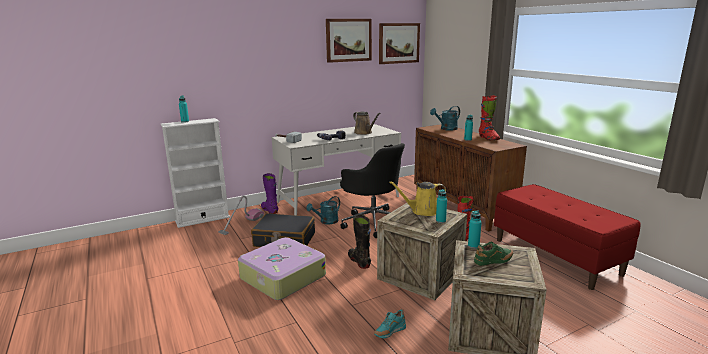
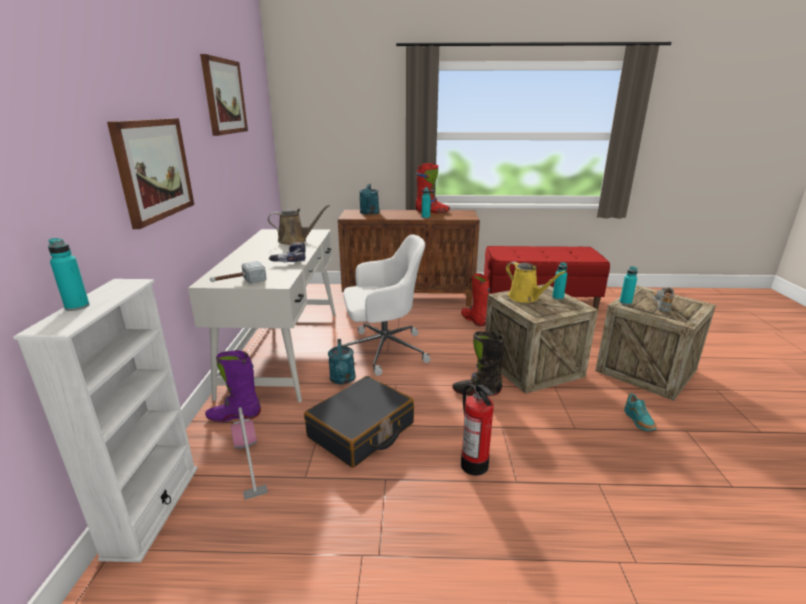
camera: 60 degrees left, 5 degrees up
suitcase [238,237,326,300] -> fire extinguisher [461,384,494,476]
black office chair [340,143,405,238] -> white office chair [342,235,431,376]
picture [379,23,420,64] -> picture moved to [107,118,194,229]
yellow watering can [389,181,446,216] -> yellow watering can turned 60 degrees counterclockwise [506,262,566,303]
green shoe [474,242,513,266] -> grey shoe [653,288,674,312]

